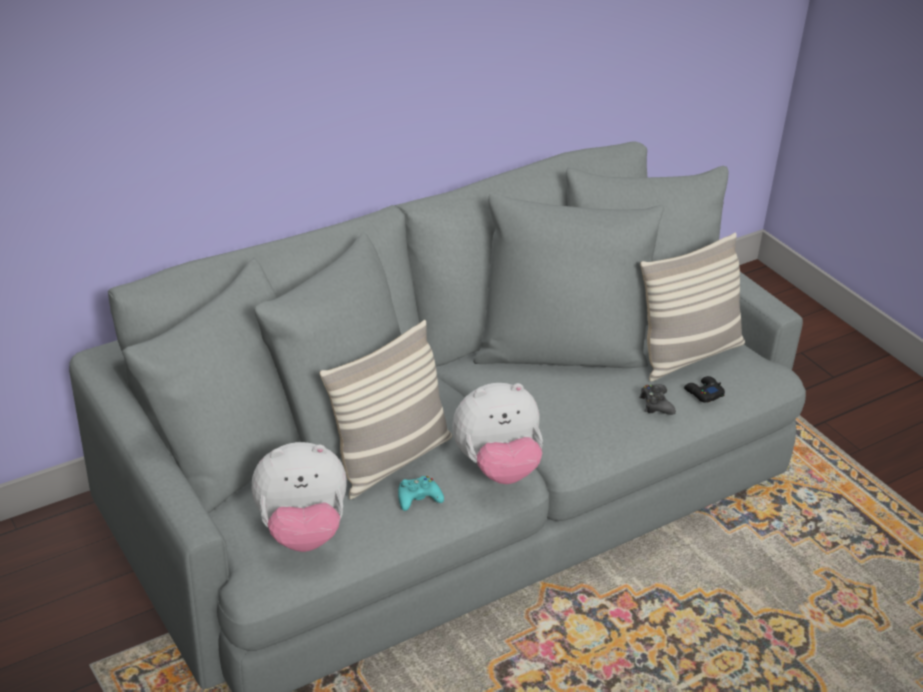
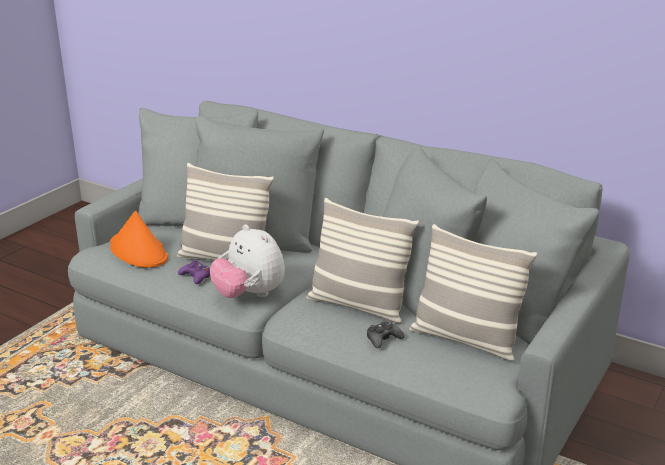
camera: 65 degrees right, 10 degrees down
plush toy [251,442,347,552] -> orange hat [110,210,168,268]
turquoise game controller [398,476,444,511] -> purple game controller [178,259,210,284]
black game controller [684,376,725,403] -> none
none -> pillow [306,198,419,324]

